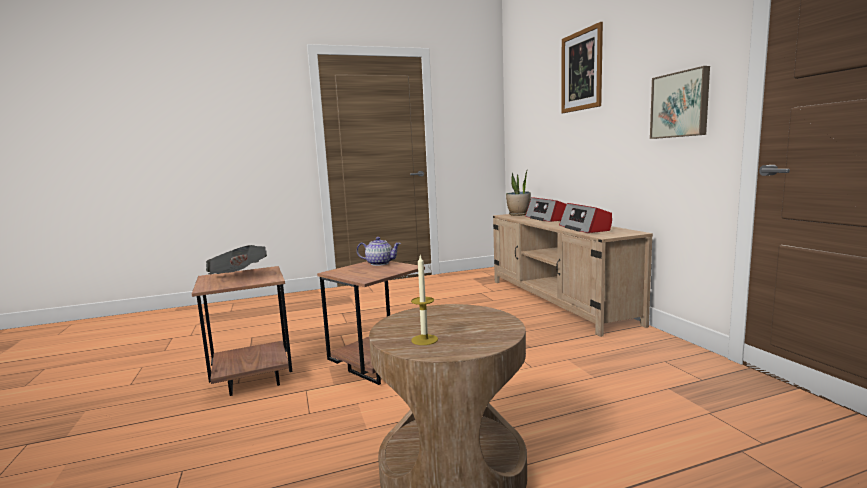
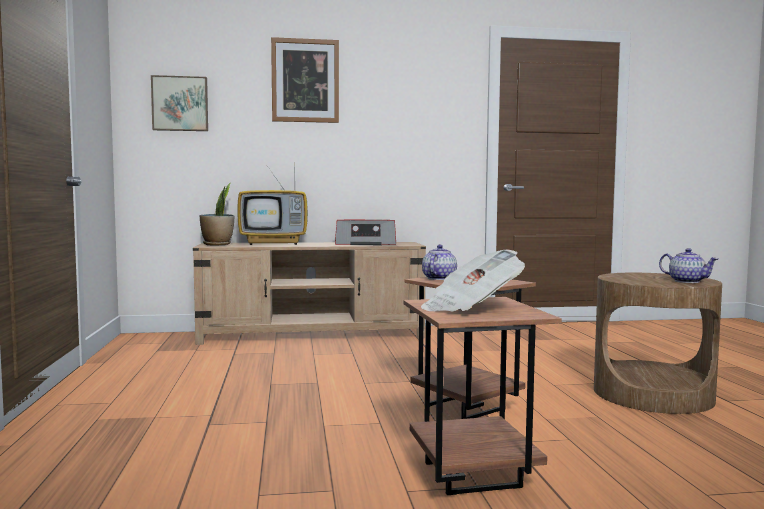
camera: 80 degrees left, 5 degrees down
candle [411,256,438,345] -> teapot [659,248,718,283]
radio [525,197,566,222] -> television [237,170,308,245]
picture [650,66,710,139] -> picture moved to [151,75,208,131]

